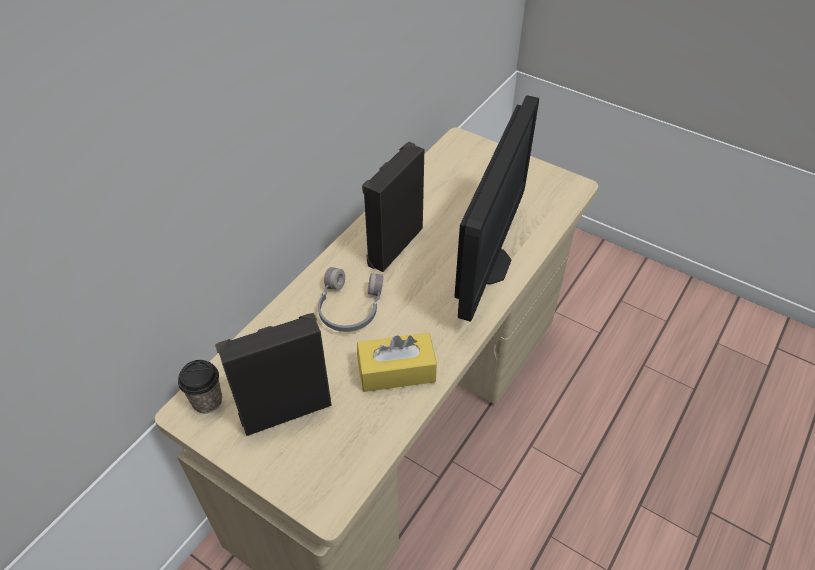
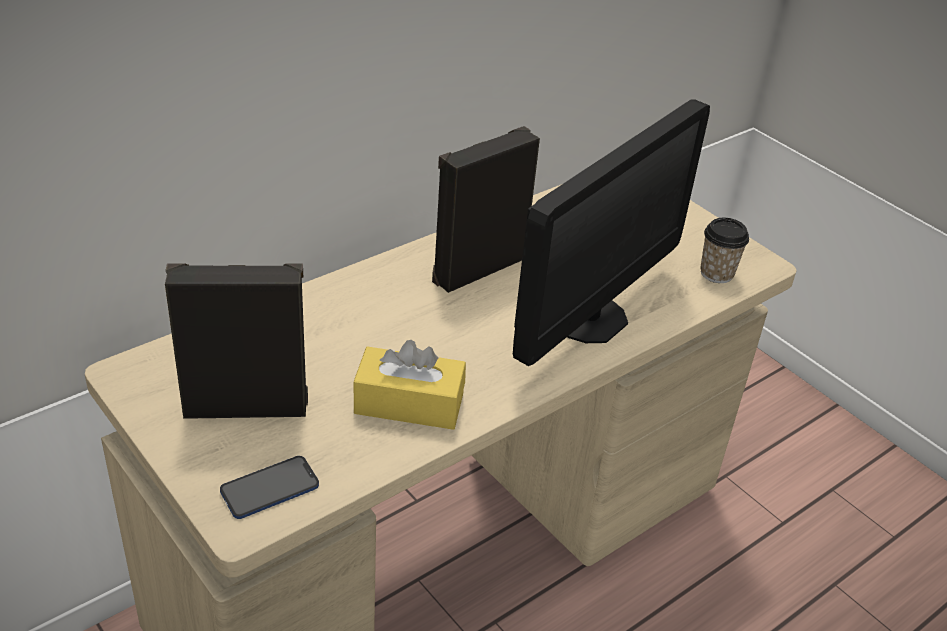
camera: 15 degrees right, 10 degrees down
cup [178,360,222,413] -> cup moved to [700,218,749,283]
grey headphones [318,267,383,332] -> none
none -> phone [220,456,319,519]

